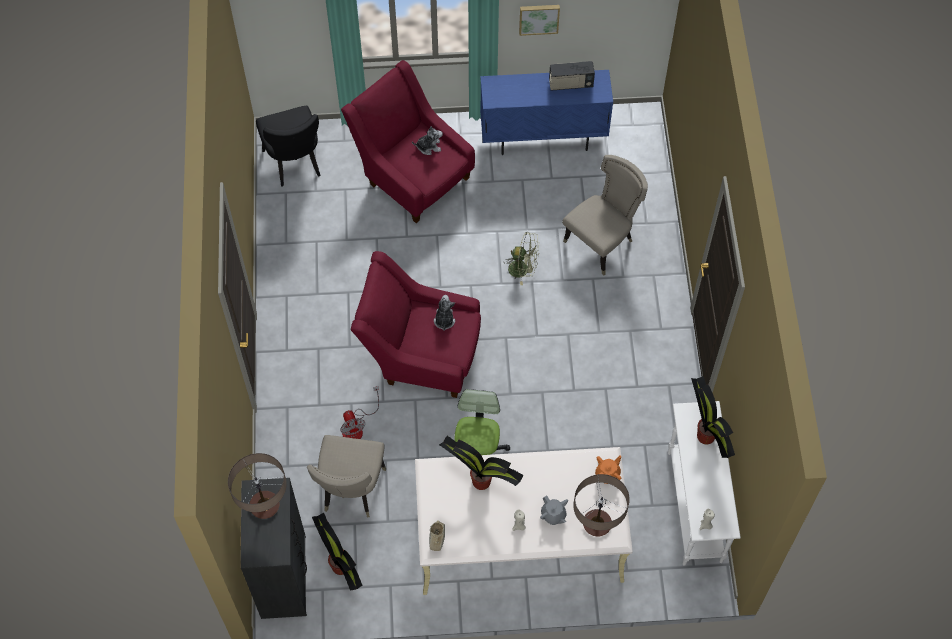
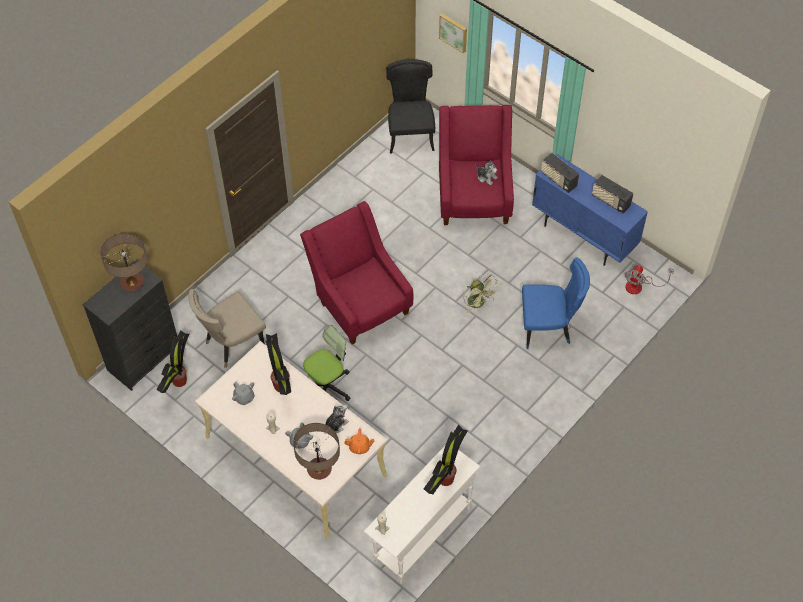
camera: 45 degrees right, 5 degrees down
black chair [256,106,321,187] -> black chair turned 150 degrees clockwise [386,59,435,153]
fan [340,386,379,439] -> fan moved to [625,265,674,294]
beige vase [429,520,445,551] -> none
plush toy [434,295,455,331] -> plush toy moved to [325,405,349,433]
picture [519,5,560,36] -> picture moved to [439,13,467,54]
beige chair [562,155,648,275] -> blue chair [522,257,590,349]
none -> grey teapot [232,382,254,405]
none -> radio [541,153,579,193]

